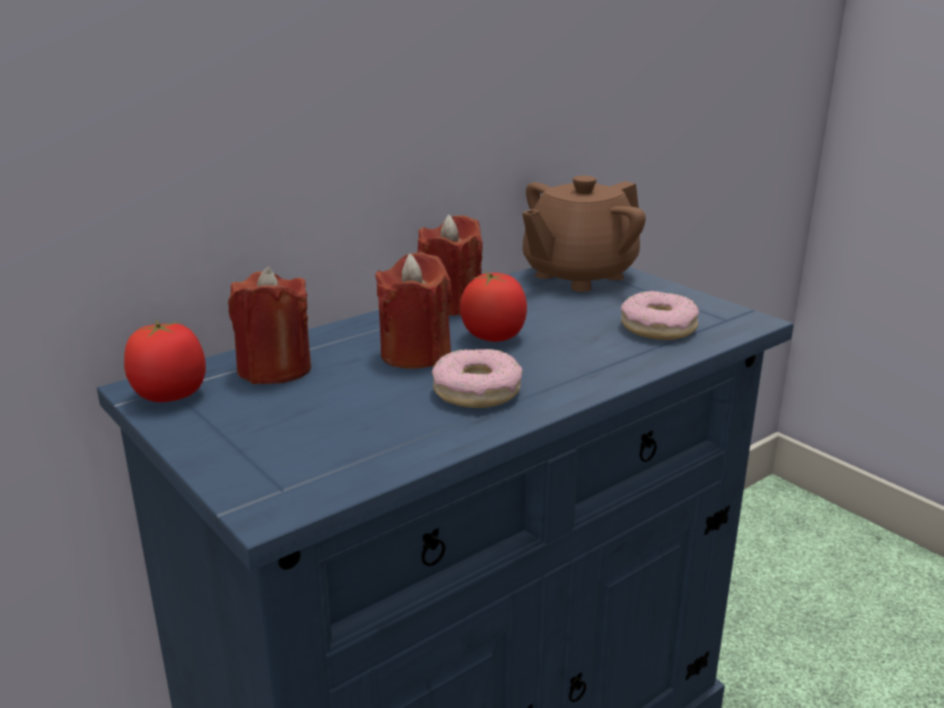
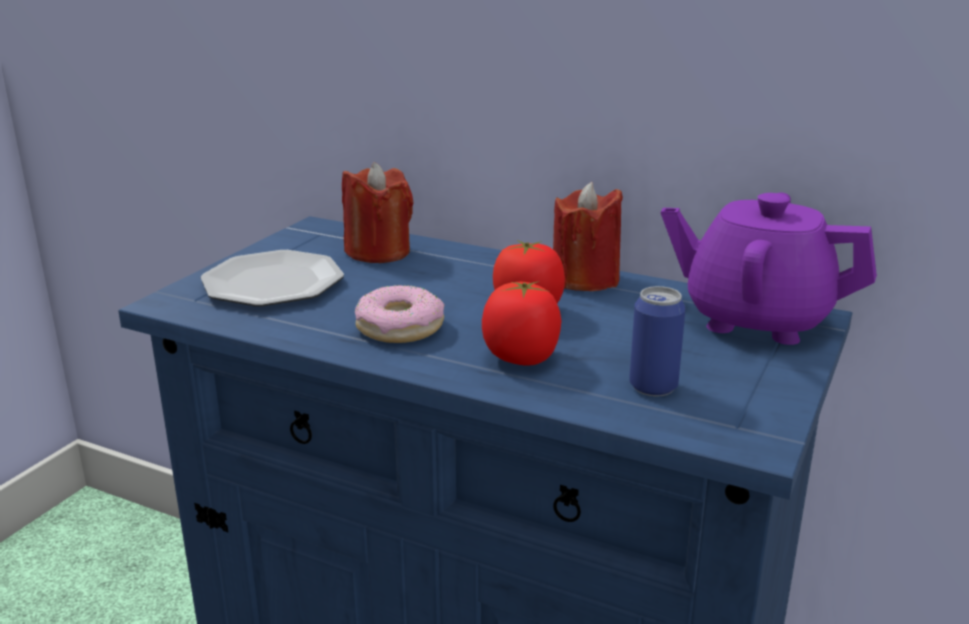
camera: 65 degrees right, 0 degrees up
tomato [124,320,206,402] -> tomato moved to [482,281,561,366]
red candle [375,252,452,369] -> none
brown teapot [522,175,646,292] -> purple teapot [661,193,877,345]
donut [621,291,699,340] -> can [629,286,686,396]
none -> plate [201,250,344,307]

